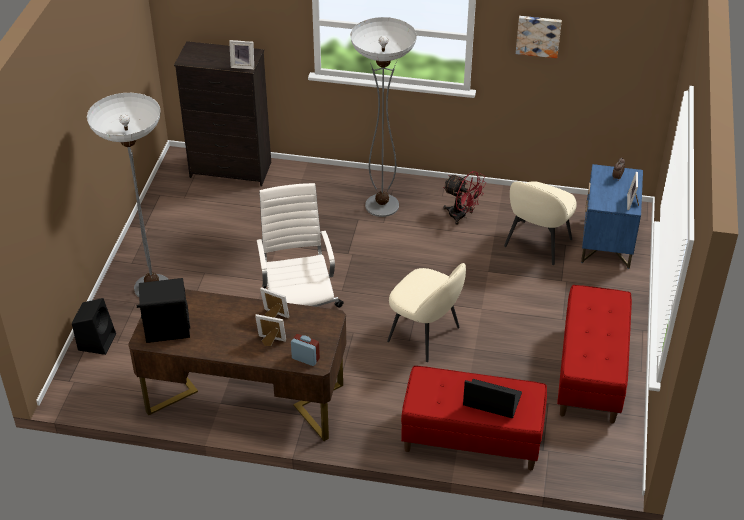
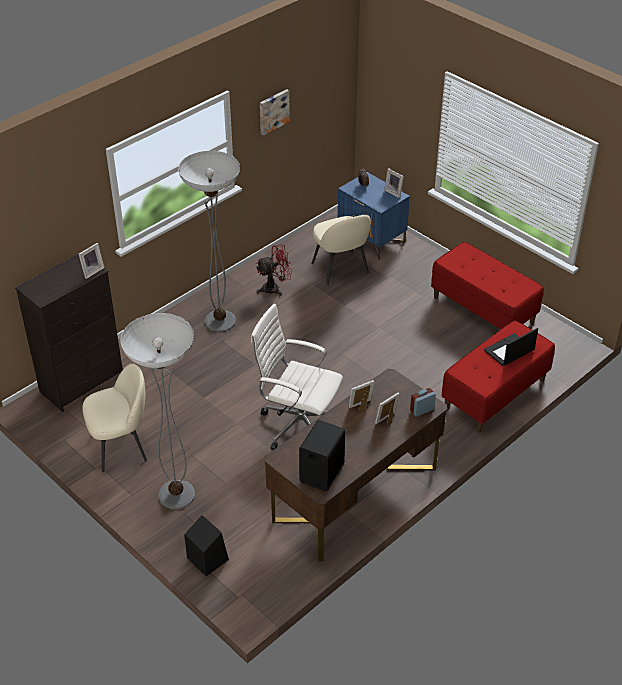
camera: 55 degrees left, 0 degrees up
beige chair [387,263,466,362] -> beige chair moved to [82,364,147,472]

